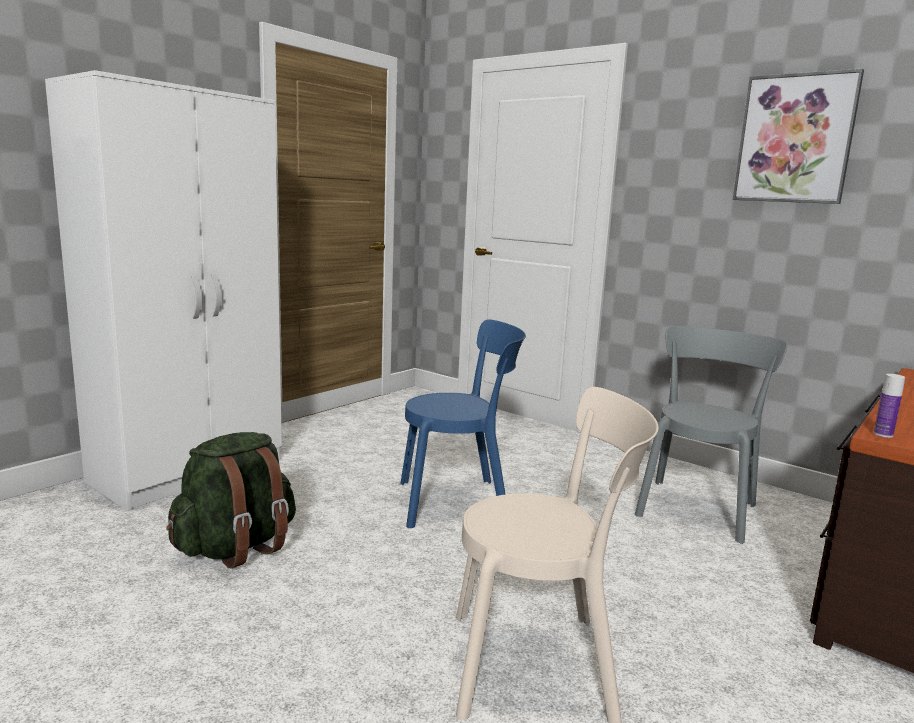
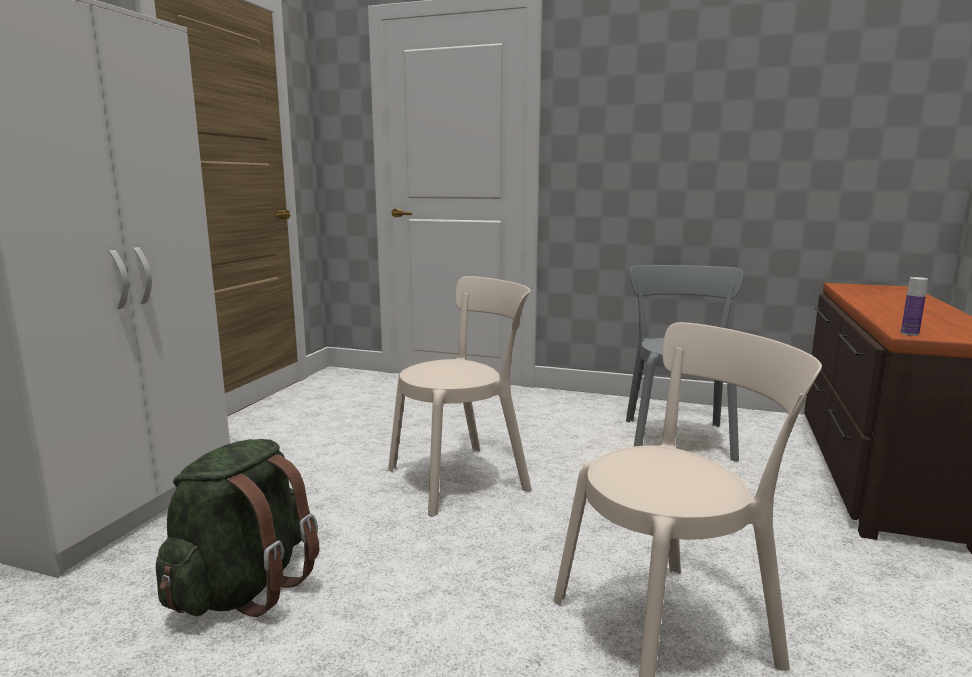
camera: 20 degrees left, 0 degrees up
blue chair [400,319,526,528] -> beige chair [388,276,532,517]
picture [733,68,864,204] -> none

